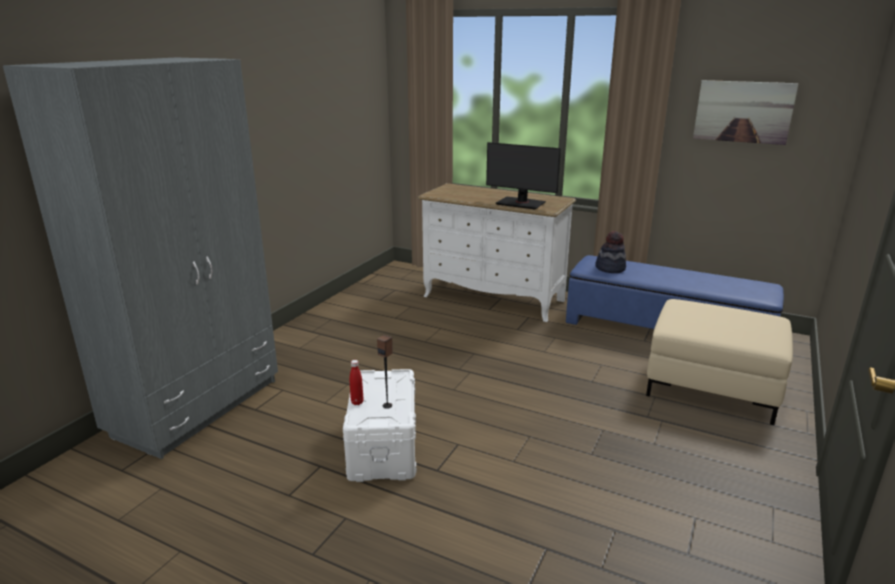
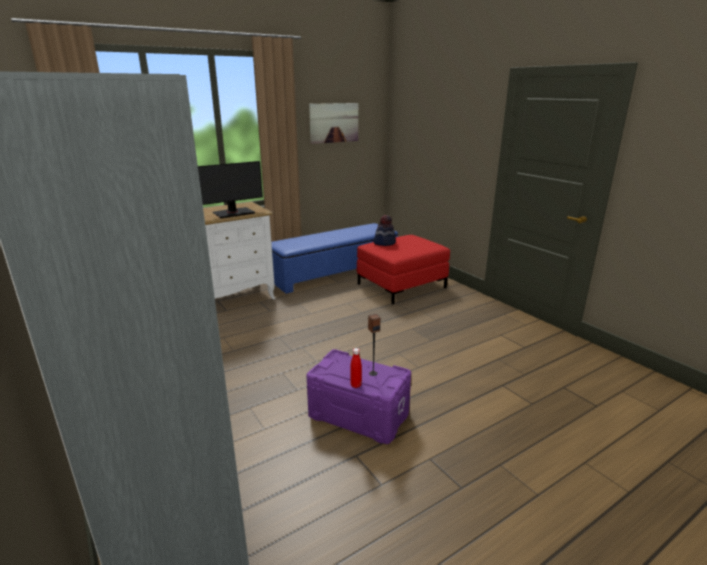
camera: 60 degrees left, 0 degrees up
white storage box [343,369,416,482] -> purple storage box [306,349,411,444]
hat [595,231,626,273] -> hat moved to [374,215,396,246]
beige ottoman [646,299,793,425] -> red ottoman [357,235,450,304]

